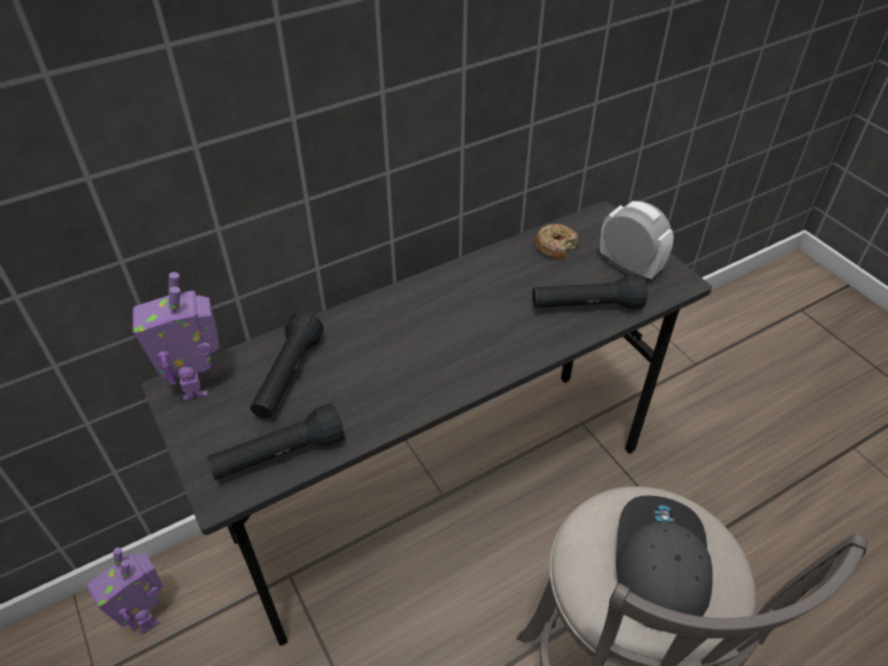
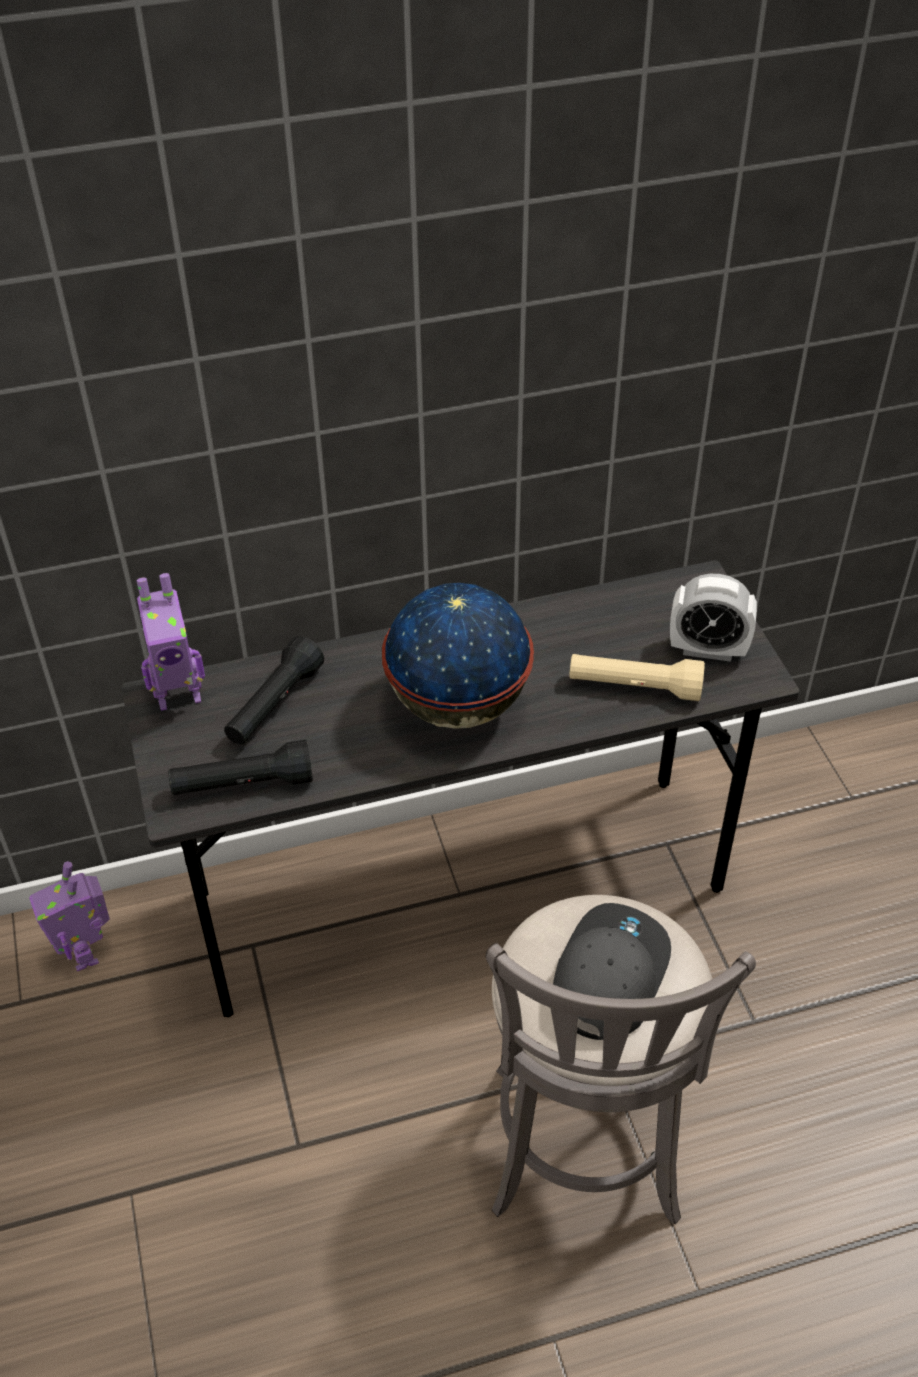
camera: 15 degrees right, 0 degrees up
toy robot [133,272,219,401] -> toy robot turned 105 degrees counterclockwise [136,573,205,711]
black flashlight [532,275,648,309] -> beige flashlight [569,654,705,701]
donut [535,224,578,260] -> none
alarm clock [600,201,674,279] -> alarm clock turned 135 degrees clockwise [670,574,757,662]
none -> globe [382,583,534,729]

